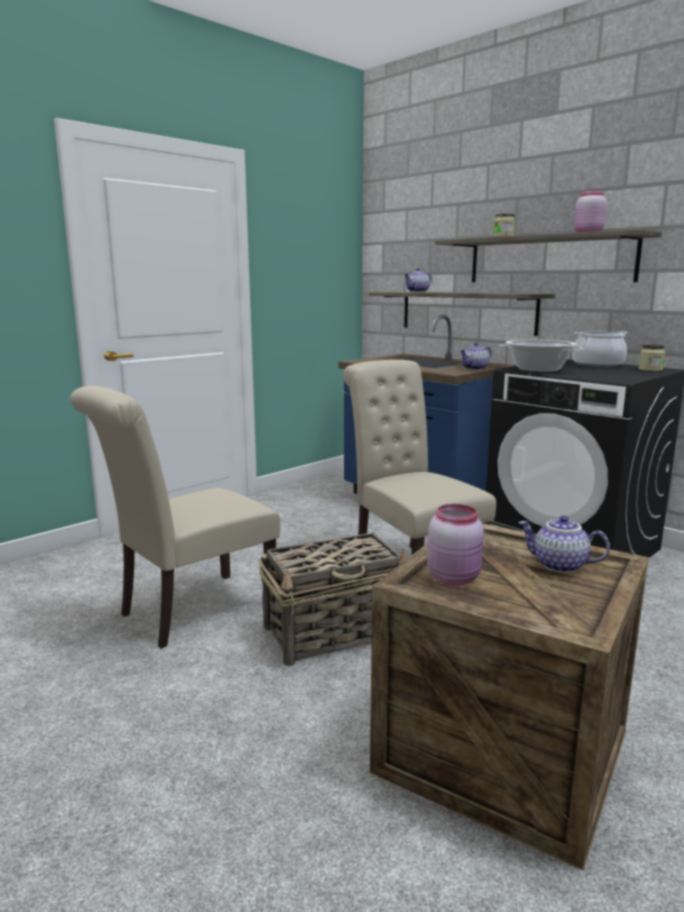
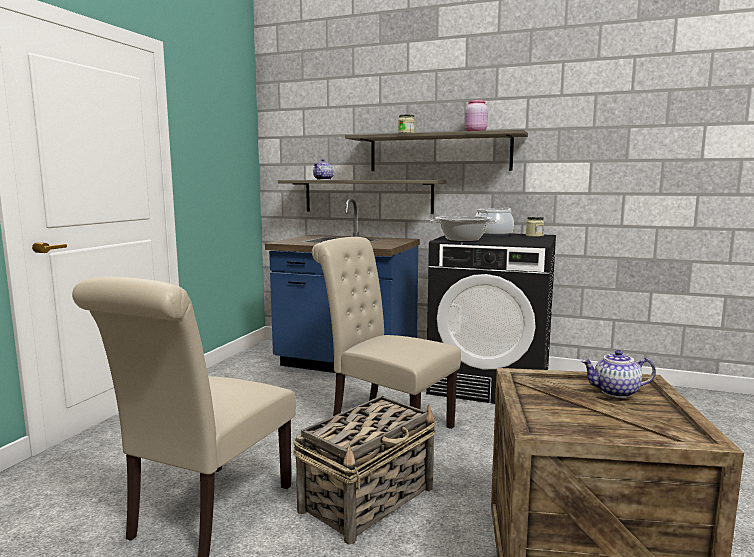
camera: 25 degrees left, 5 degrees down
pink jar [427,504,484,585] -> none
teapot [460,342,492,370] -> none

